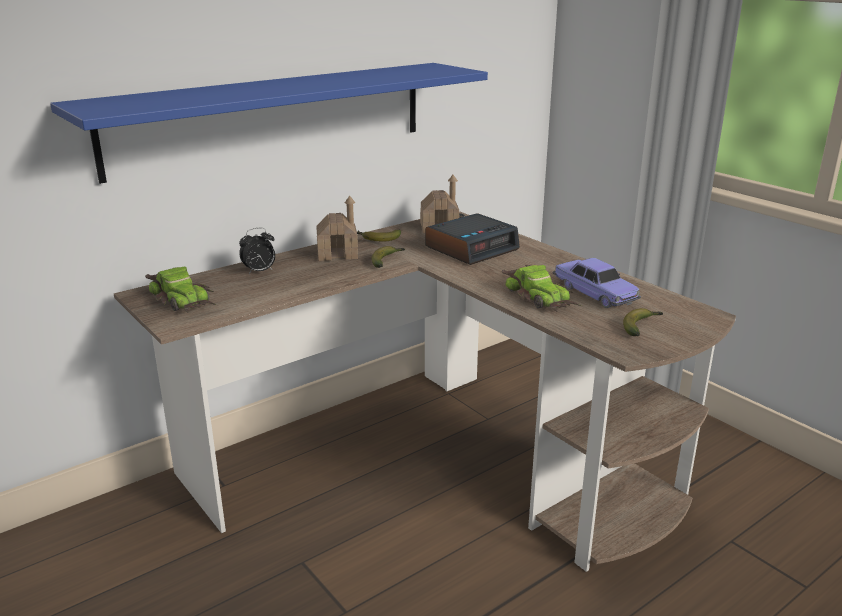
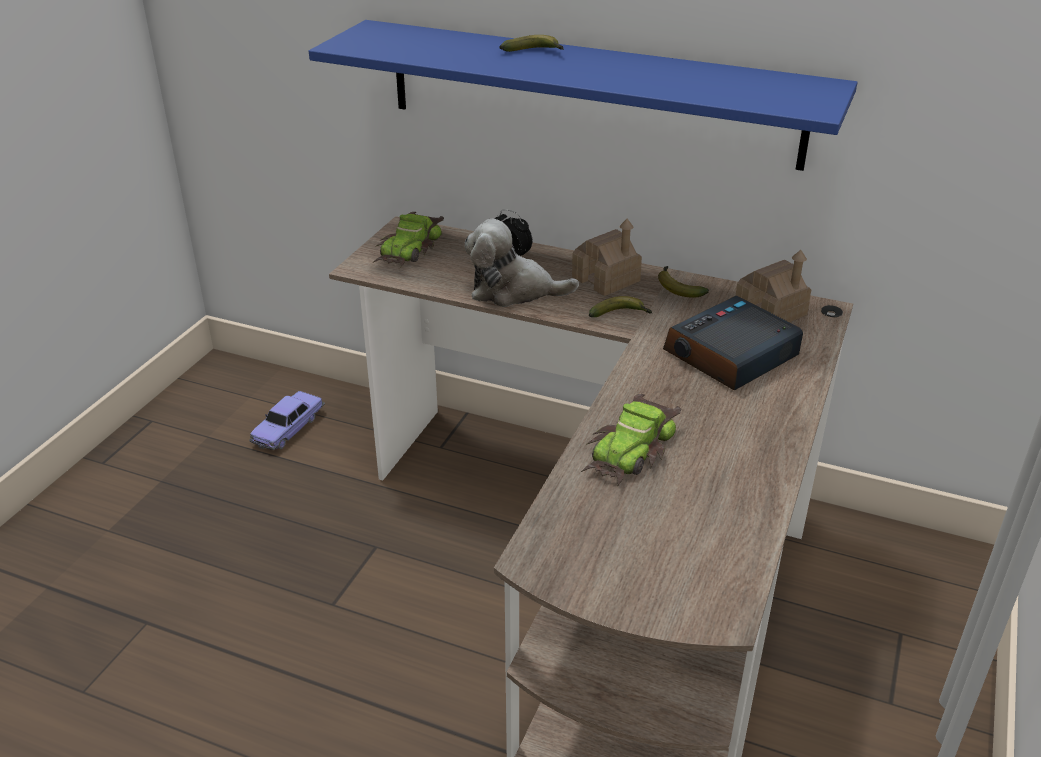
camera: 60 degrees right, 10 degrees up
alarm clock [425,213,520,265] -> alarm clock turned 120 degrees clockwise [663,296,803,391]
toy car [552,258,641,308] -> toy car moved to [249,391,325,450]
banana [623,308,663,336] -> banana moved to [499,35,564,52]
none -> plush toy [465,219,579,307]

